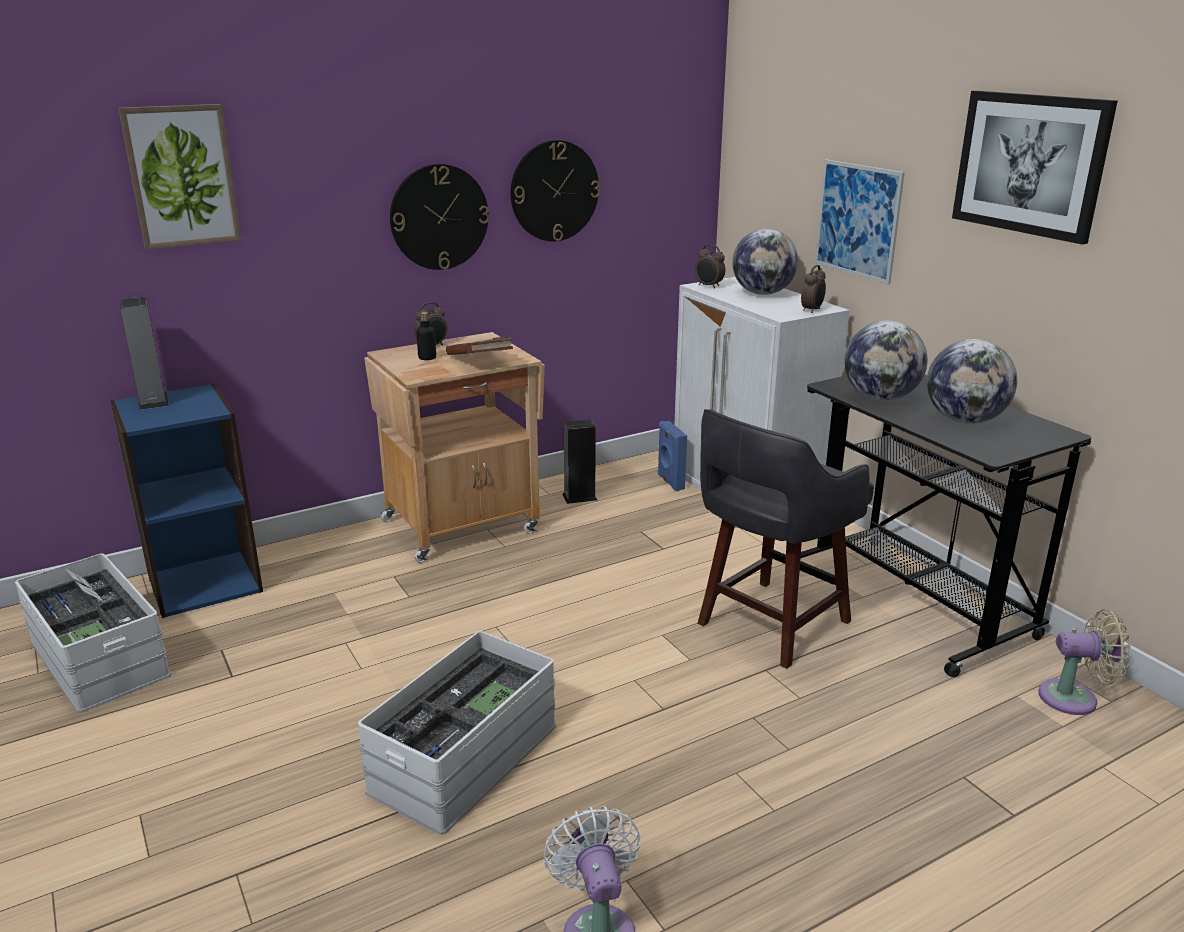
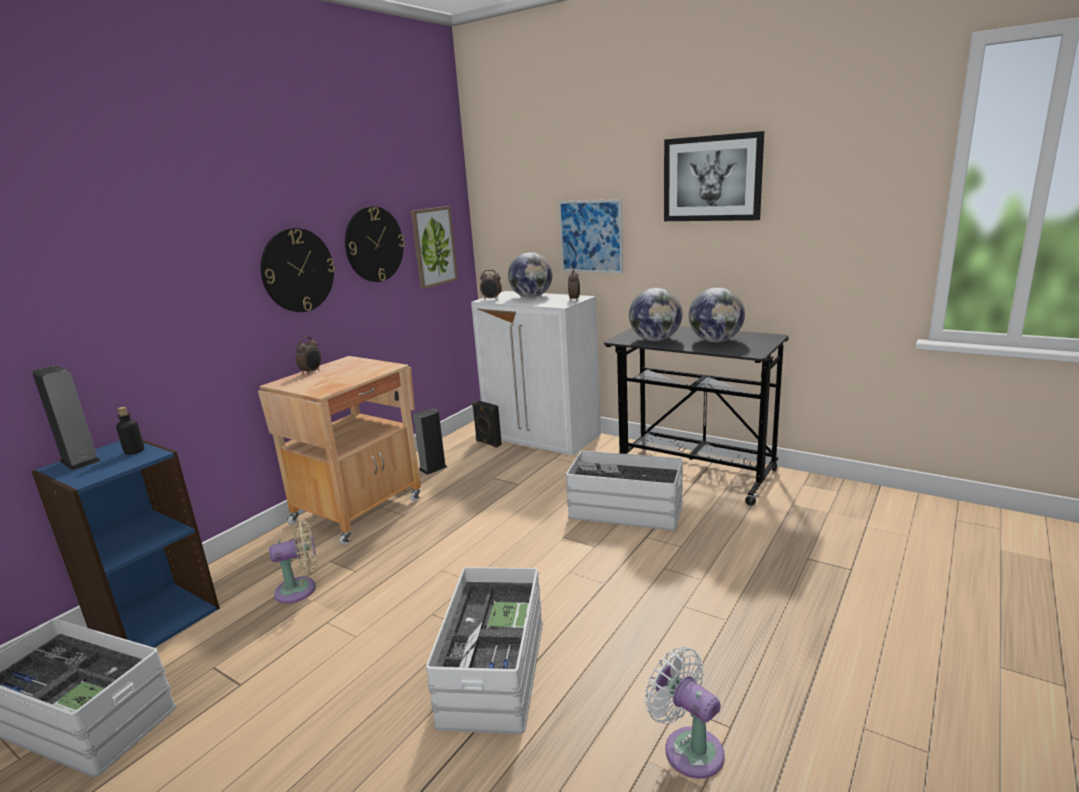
camera: 25 degrees left, 5 degrees down
picture [118,104,242,250] -> picture moved to [411,206,458,289]
bottle [416,312,436,360] -> bottle moved to [116,407,144,455]
brown book [446,337,513,355] -> none
blue speaker [657,421,687,491] -> black speaker [472,400,502,448]
grey stool [698,409,874,669] -> white storage box [566,451,683,530]
beige fan [1038,609,1130,715] -> beige fan moved to [269,520,317,604]

